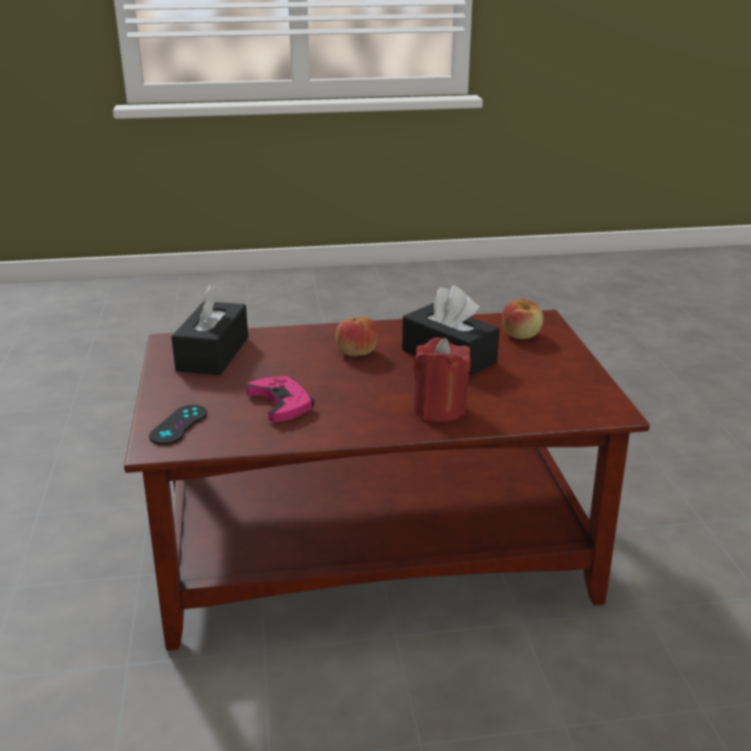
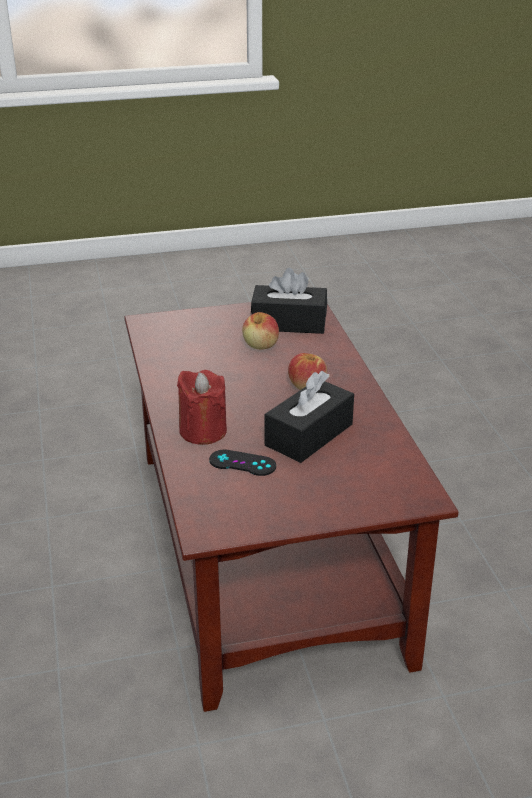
camera: 85 degrees right, 5 degrees up
black game controller [149,405,207,445] -> black game controller moved to [209,449,276,476]
pink game controller [246,376,314,422] -> none
apple [502,299,543,339] -> apple moved to [242,312,279,349]

